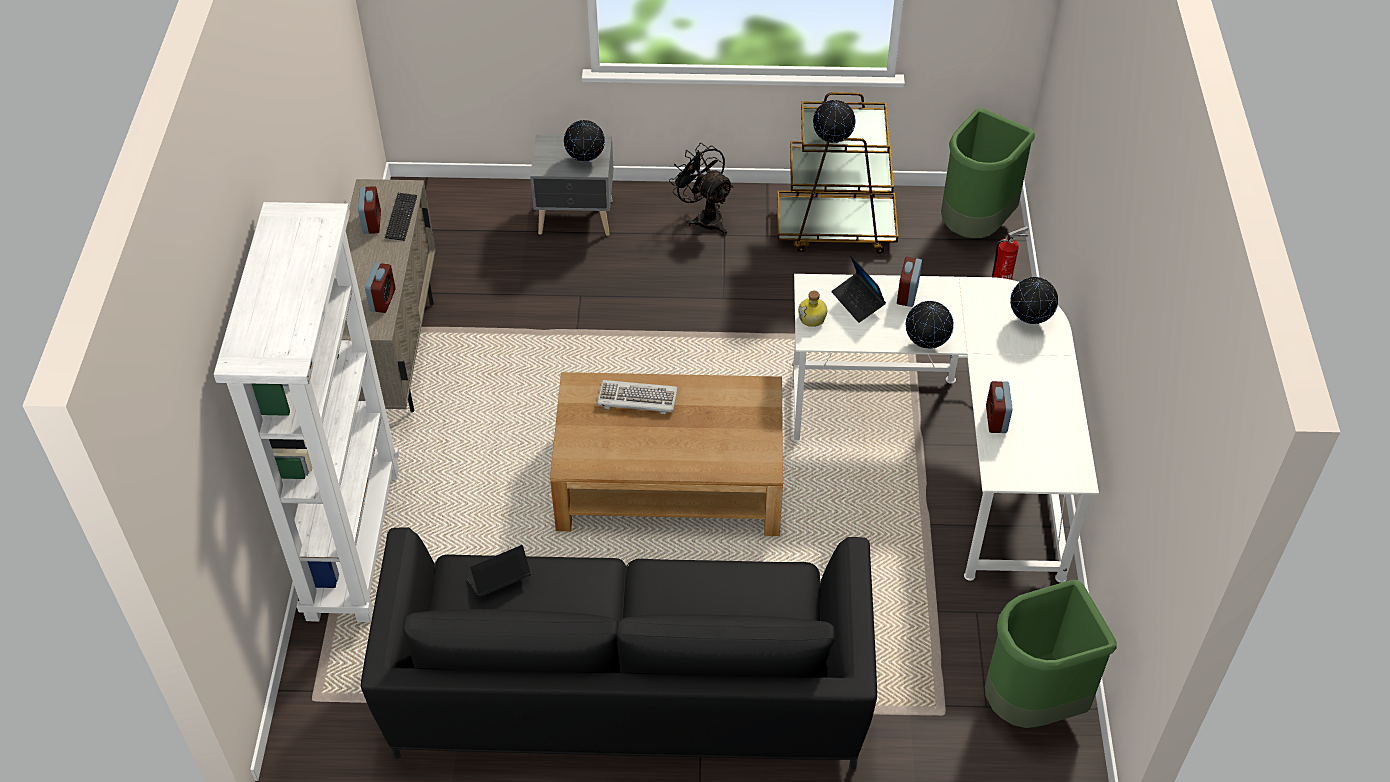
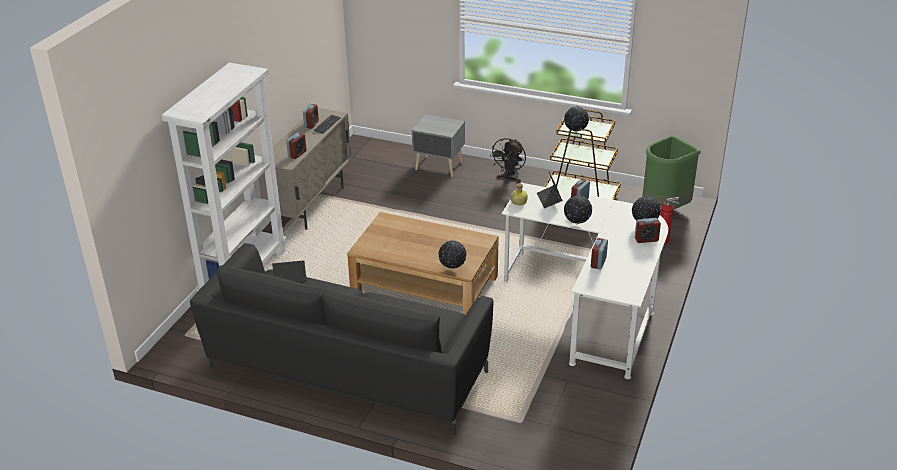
camera: 20 degrees right, 15 degrees down
globe [564,120,605,162] -> globe moved to [438,239,467,270]
keyboard [596,380,678,414] -> none
black fan [669,143,734,235] -> black fan turned 135 degrees counterclockwise [490,138,526,183]
green trash can [985,580,1116,728] -> none
none -> alarm clock [635,218,661,243]

